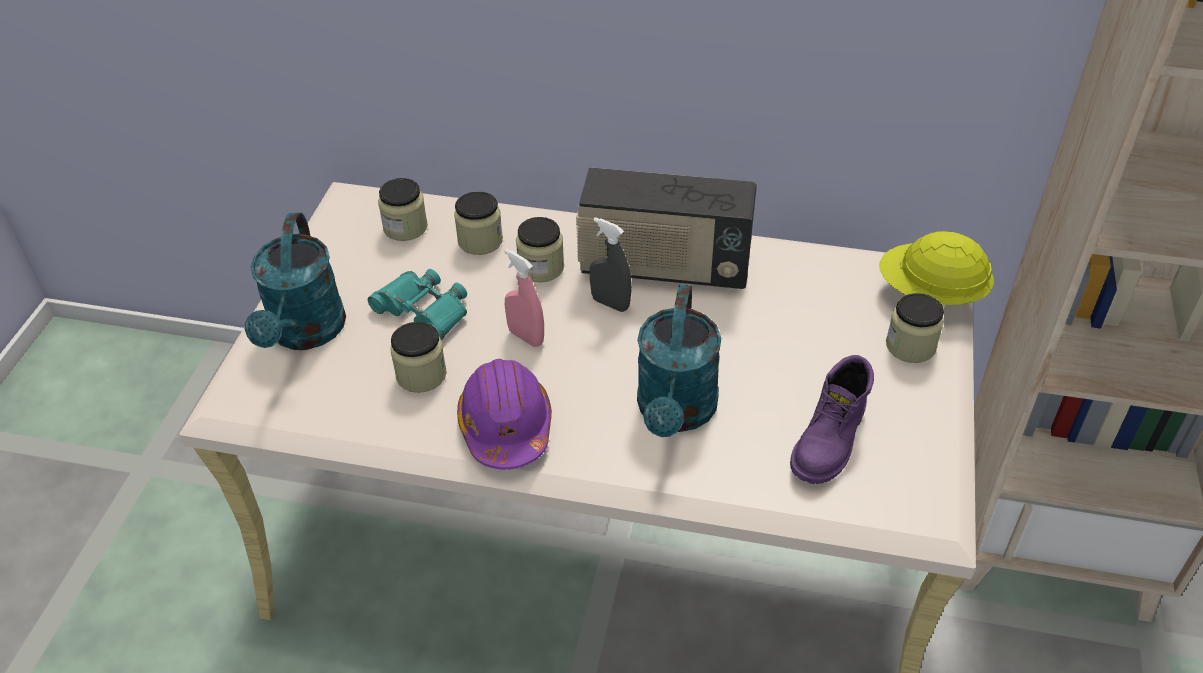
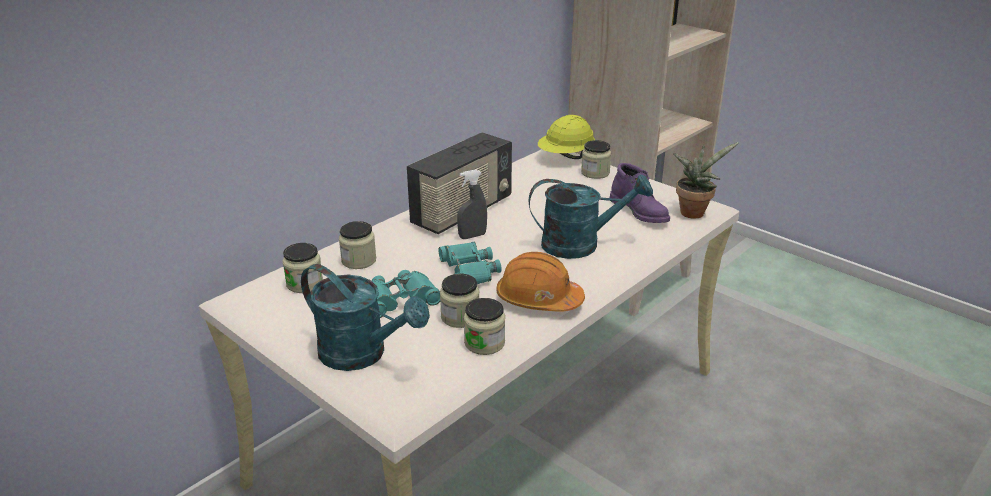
camera: 60 degrees left, 15 degrees down
purple hard hat [457,359,552,470] -> orange hard hat [496,252,585,312]
pink spray bottle [504,249,544,347] -> turquoise binoculars [439,242,502,284]
jar [516,217,564,282] -> jar moved to [464,298,505,355]
turquoise watering can [637,284,721,437] -> turquoise watering can turned 45 degrees counterclockwise [529,174,653,259]
none -> potted plant [673,142,739,219]

